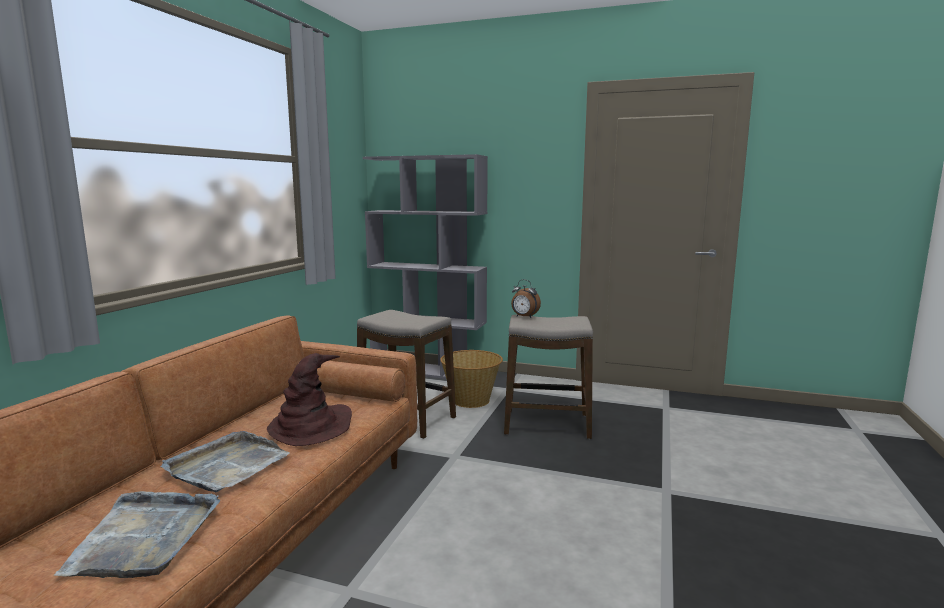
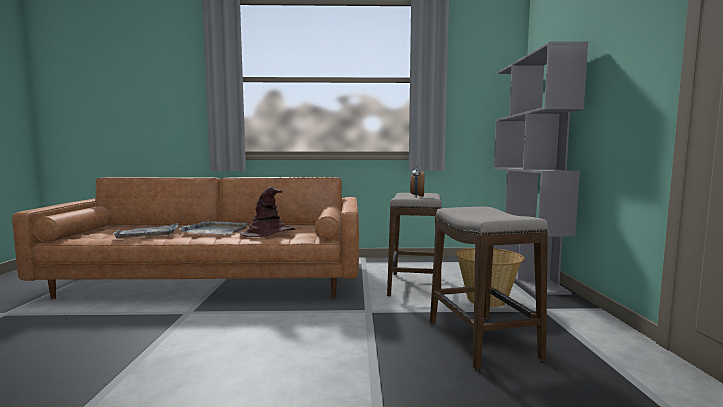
camera: 70 degrees right, 5 degrees down
alarm clock [511,279,541,318] -> alarm clock moved to [410,163,425,197]

